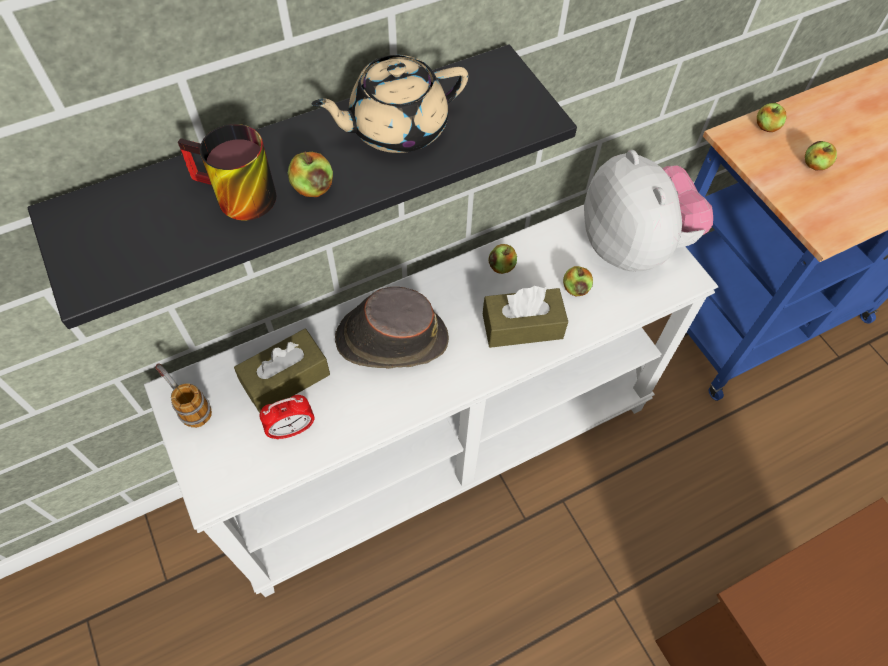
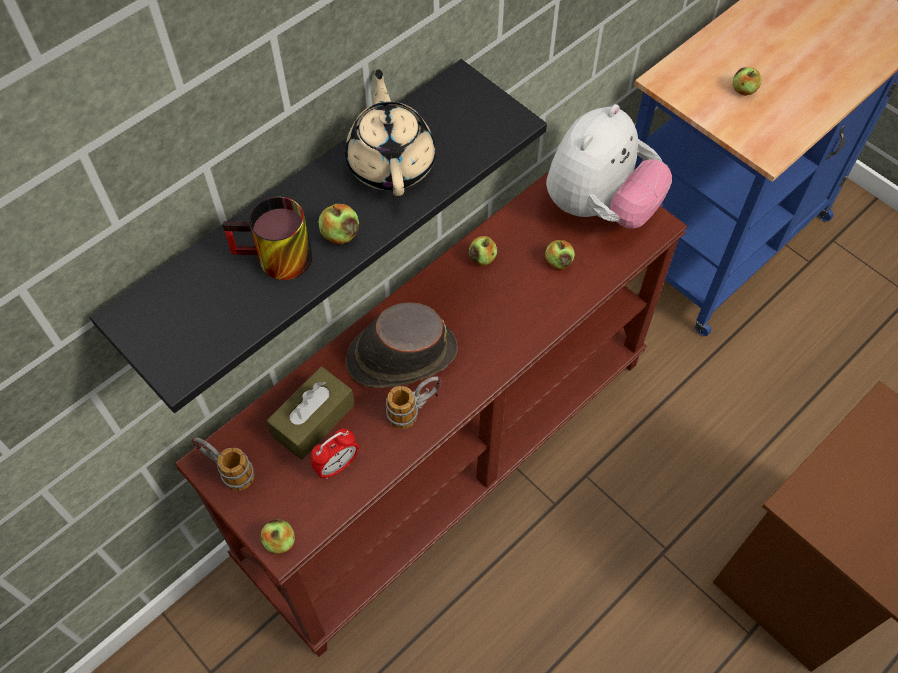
camera: 15 degrees left, 0 degrees up
white console table [144,205,718,597] -> brown console table [175,172,688,657]
beige teapot [311,55,468,153] -> beige teapot turned 120 degrees clockwise [345,69,436,196]
brown tissue box [483,286,568,348] -> none
plush toy [584,150,713,271] -> plush toy turned 75 degrees clockwise [546,104,672,229]
apple [757,103,787,132] -> apple moved to [261,519,295,554]
none -> mug [386,376,442,429]

